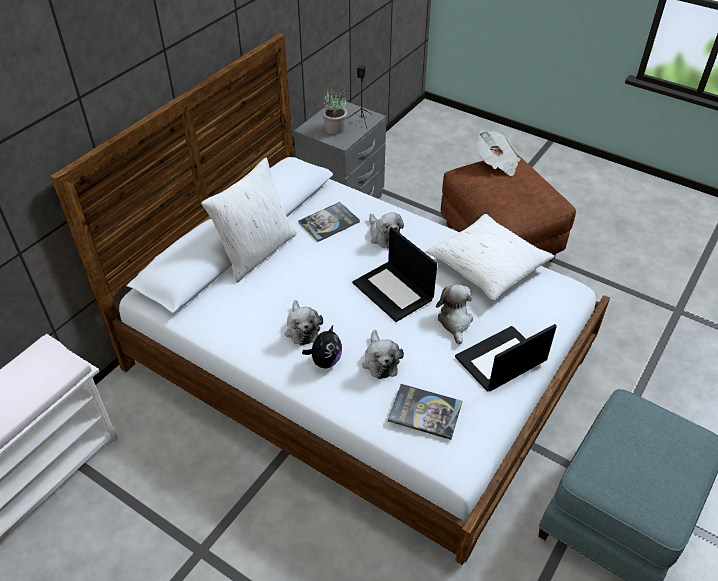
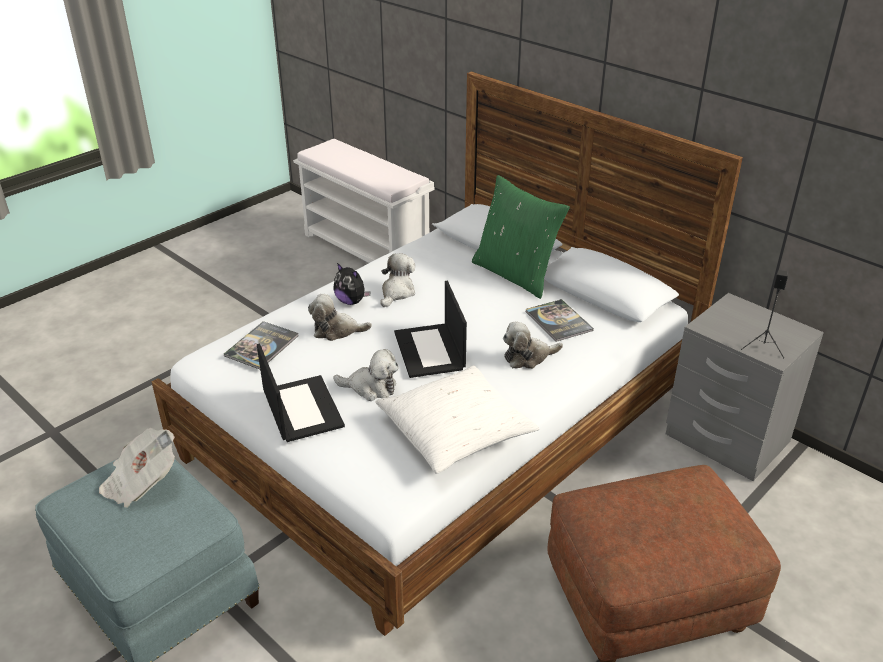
camera: 100 degrees right, 10 degrees down
white pillow [201,158,297,283] -> green pillow [472,175,570,299]
plush toy [285,300,323,346] -> plush toy turned 120 degrees clockwise [380,253,415,307]
potted plant [322,88,347,134] -> none
laptop [353,227,437,322] -> laptop turned 75 degrees counterclockwise [394,281,467,378]
newspaper [476,130,520,176] -> newspaper moved to [99,428,175,507]

